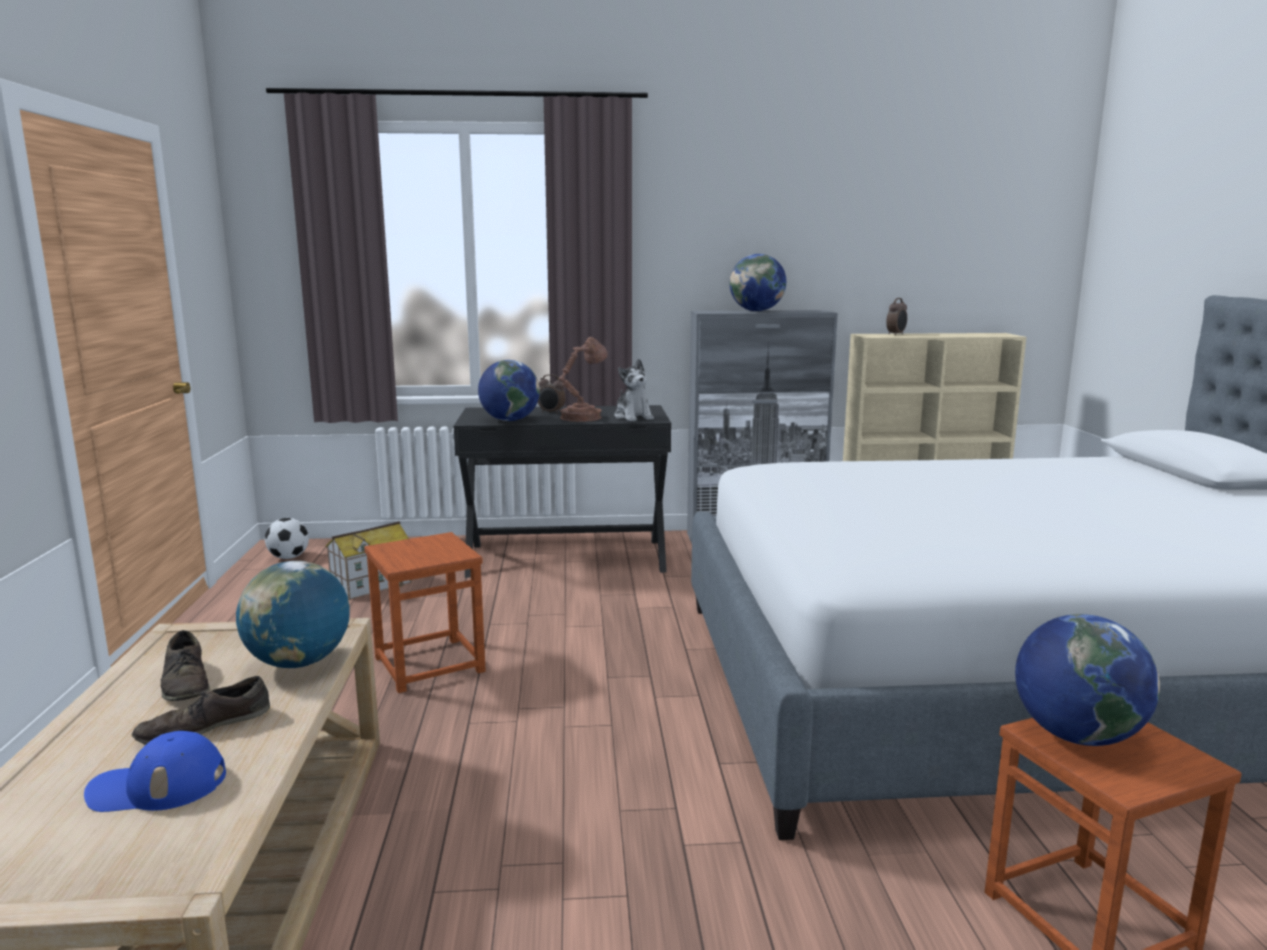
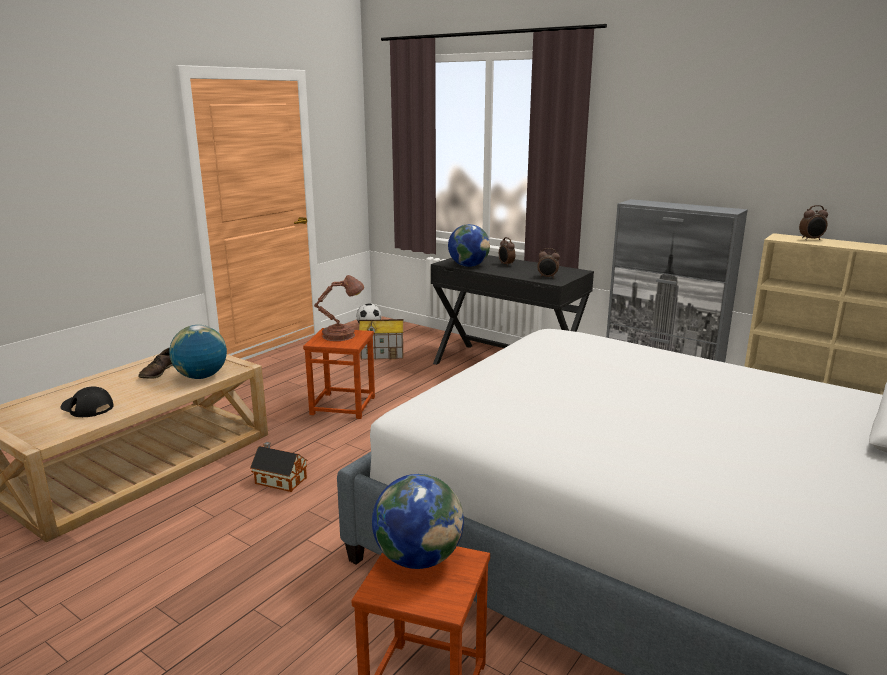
camera: 40 degrees right, 5 degrees up
blue cap [84,731,226,812] -> black cap [61,386,114,417]
brown shoe [132,676,270,745] -> none
brown table lamp [559,337,608,422] -> brown table lamp moved to [314,275,364,341]
plush toy [614,359,654,422] -> alarm clock [537,248,560,279]
globe [730,254,786,311] -> none
none -> toy house [250,442,308,492]

